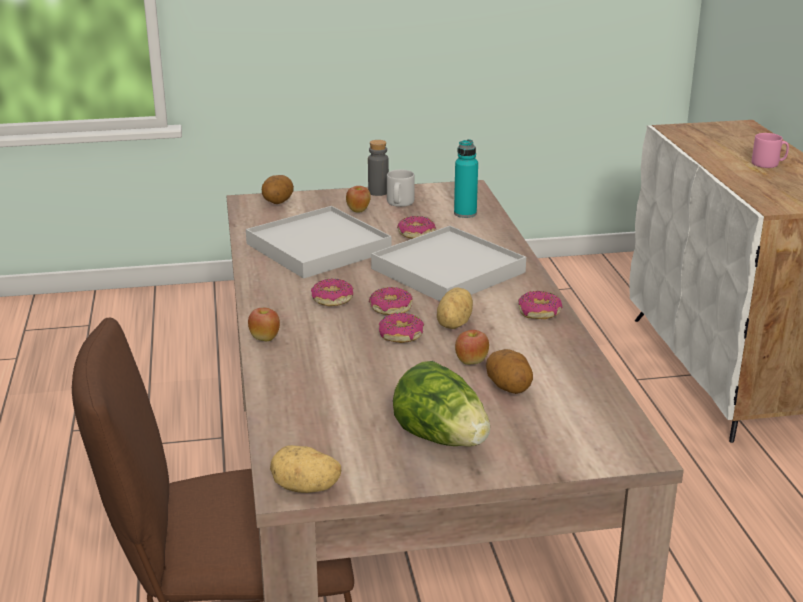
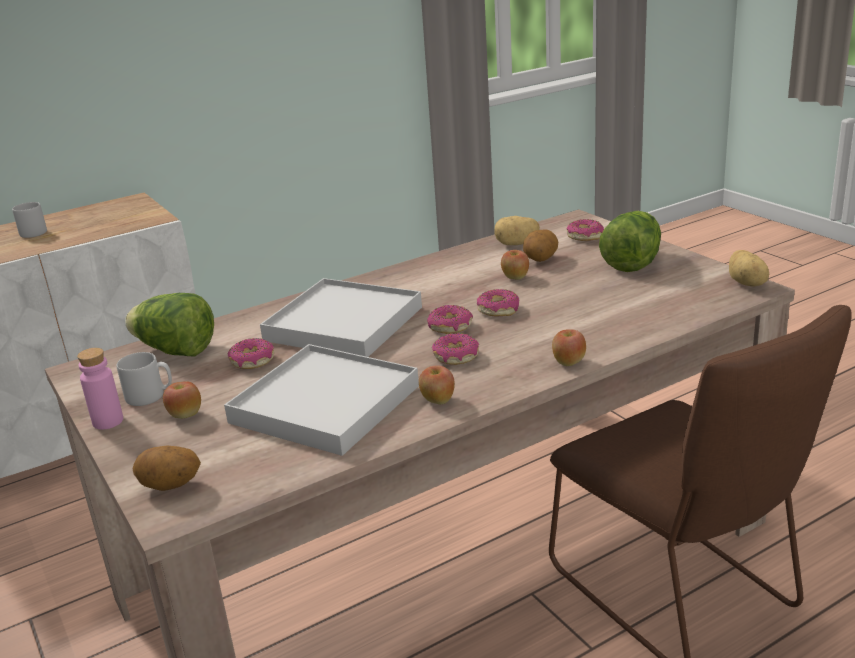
camera: 110 degrees left, 0 degrees up
grey bottle [368,140,389,196] -> pink bottle [77,348,123,430]
potato [437,287,473,329] -> potato moved to [494,216,540,245]
turquoise bottle [454,139,478,218] -> lettuce [125,293,214,356]
donut [518,291,562,319] -> donut moved to [566,219,604,241]
pink mug [752,133,789,168] -> grey mug [12,202,47,238]
none -> apple [419,365,455,404]

